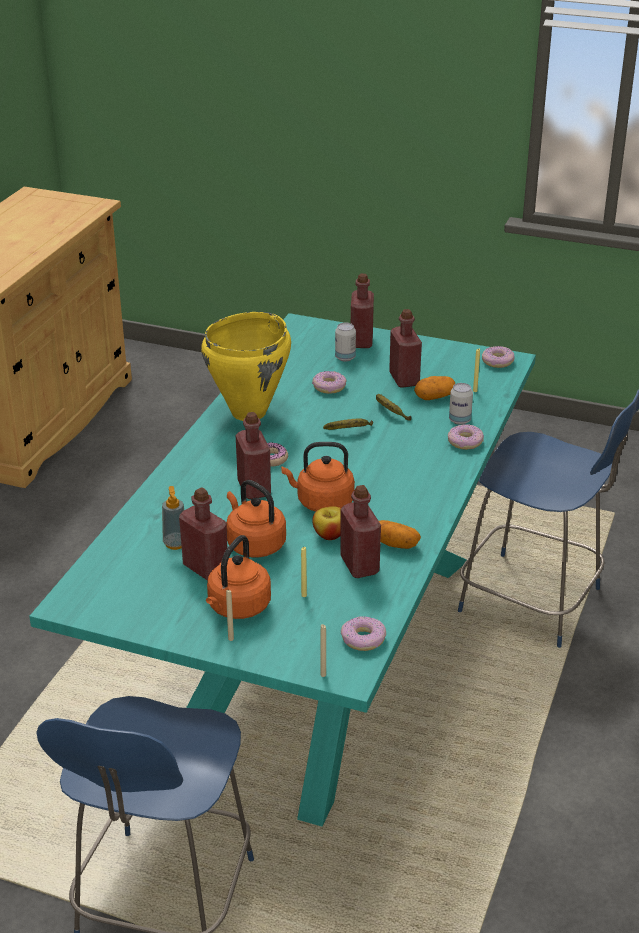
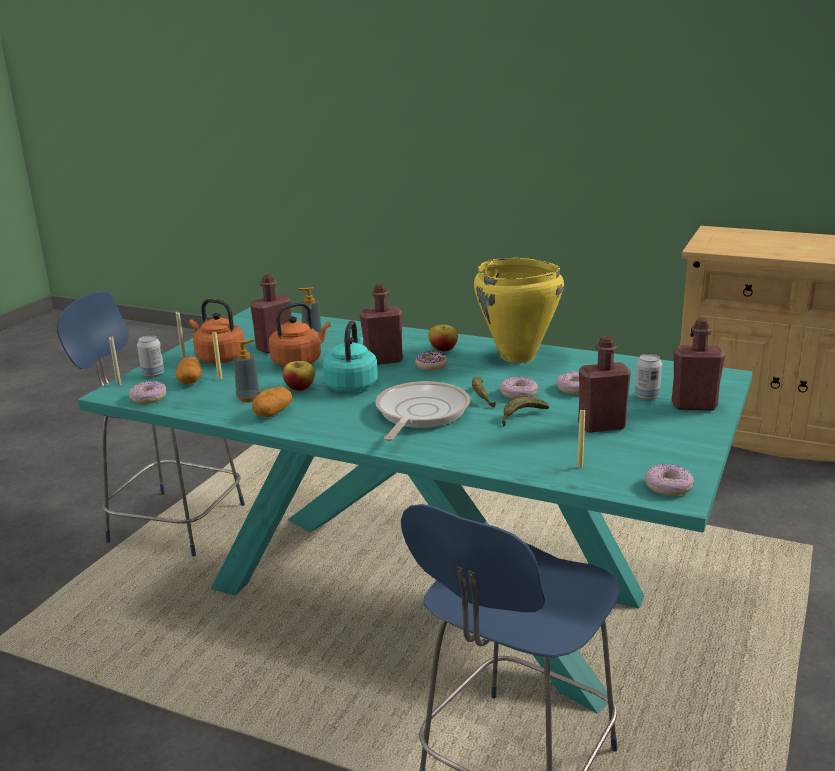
camera: 95 degrees right, 10 degrees down
orange kettle [281,442,355,512] -> turquoise kettle [323,320,378,392]
red bottle [340,485,381,578] -> soap dispenser [234,339,260,402]
potato [414,376,455,400] -> potato moved to [175,356,202,384]
donut [448,424,484,450] -> donut moved to [500,377,538,399]
can [449,383,473,425] -> can moved to [137,335,164,378]
none -> frying pan [375,381,470,441]
none -> apple [428,325,458,351]

